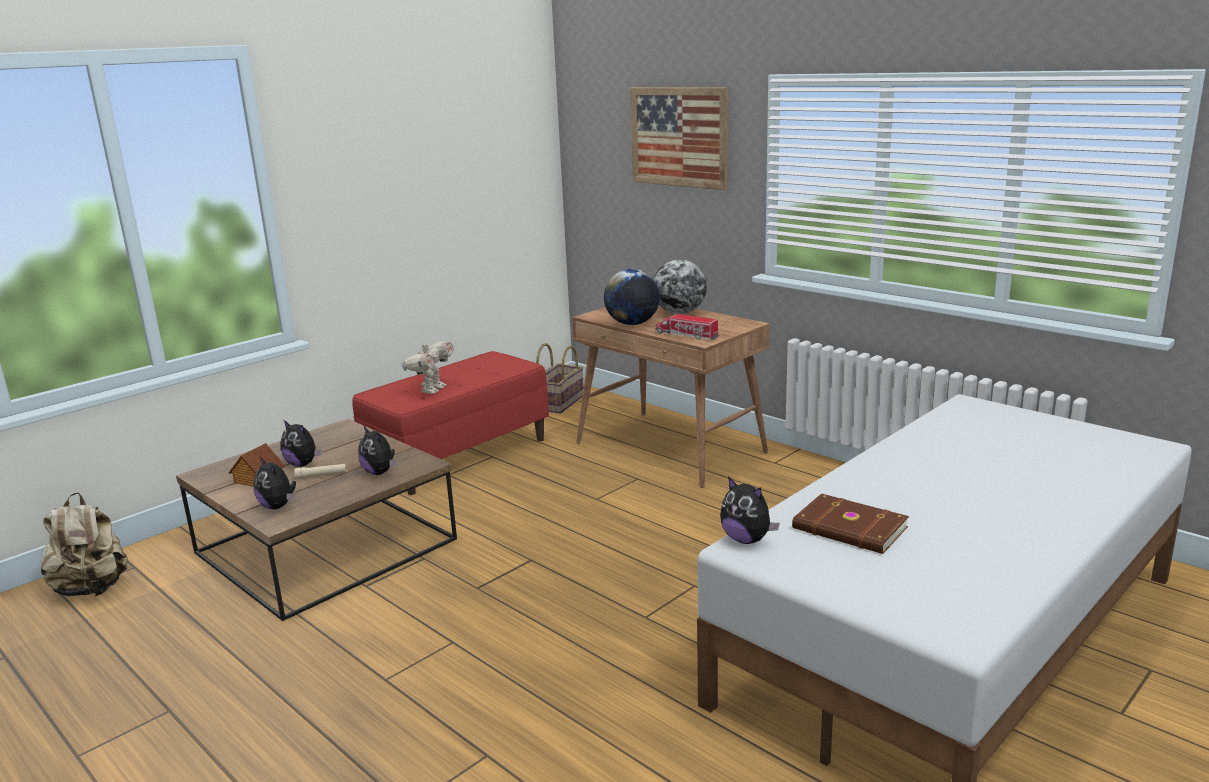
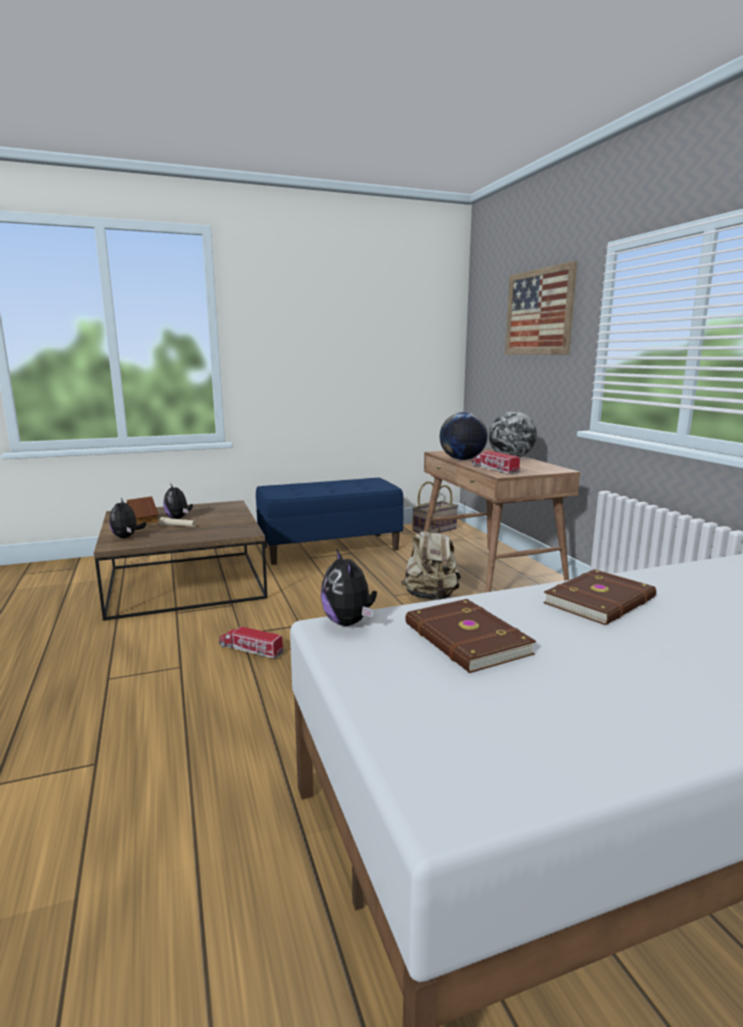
camera: 25 degrees right, 5 degrees down
beige backpack [41,492,128,596] -> beige backpack moved to [401,523,461,600]
red bench [352,351,549,495] -> blue bench [256,478,404,565]
plush toy [358,425,397,475] -> none
toy robot [401,339,454,394] -> none
none -> toy truck [219,626,284,658]
none -> brown book [543,569,656,625]

